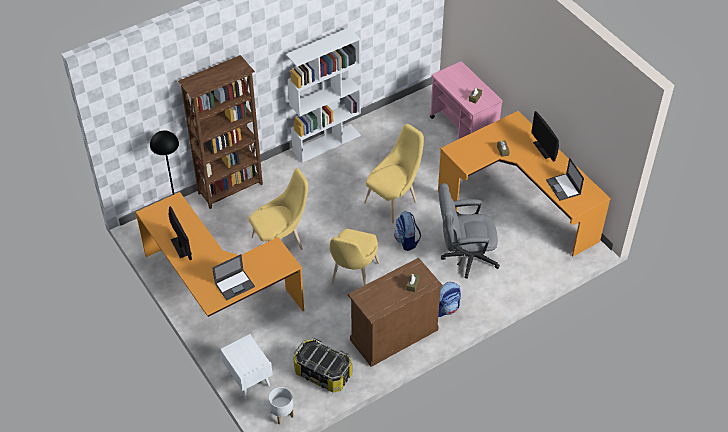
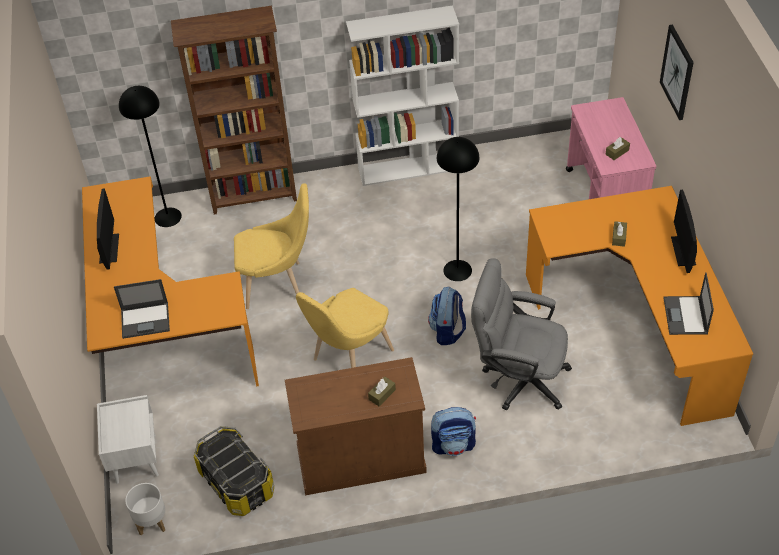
camera: 25 degrees right, 0 degrees up
yellow chair [364,124,424,223] -> black floor lamp [437,137,479,281]
none -> picture [660,25,694,120]

